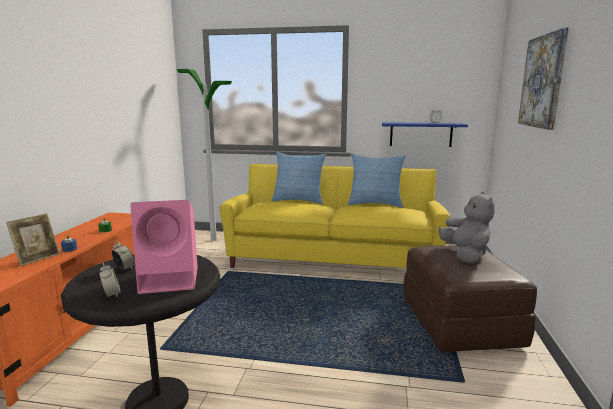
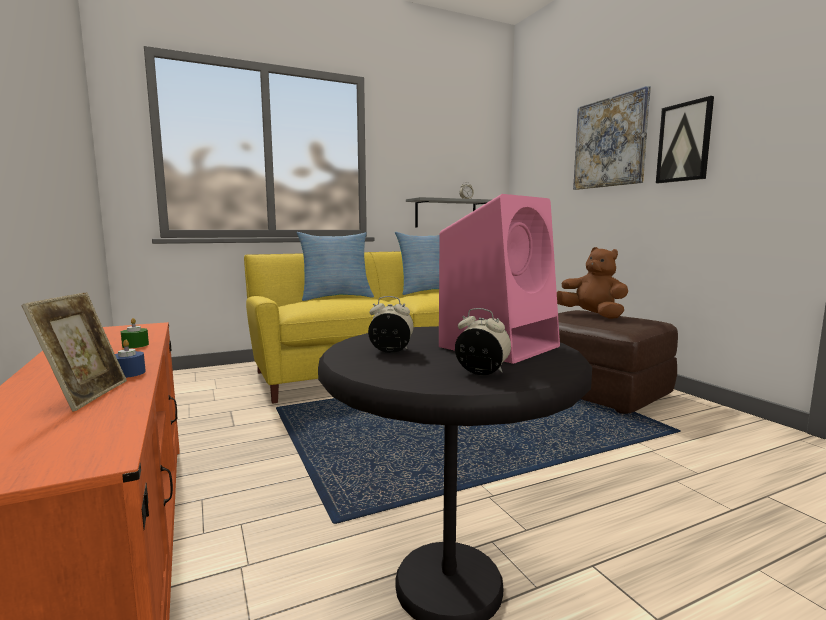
camera: 35 degrees left, 5 degrees down
floor lamp [177,69,232,241] -> none
blue shelf [382,122,468,147] -> grey shelf [406,197,492,228]
grey plush toy [439,192,495,264] -> brown plush toy [557,247,628,319]
none -> picture [656,96,714,183]

